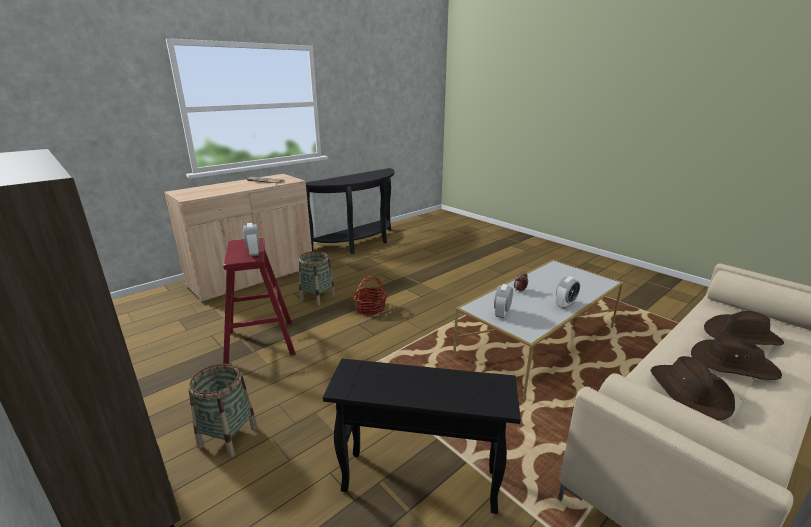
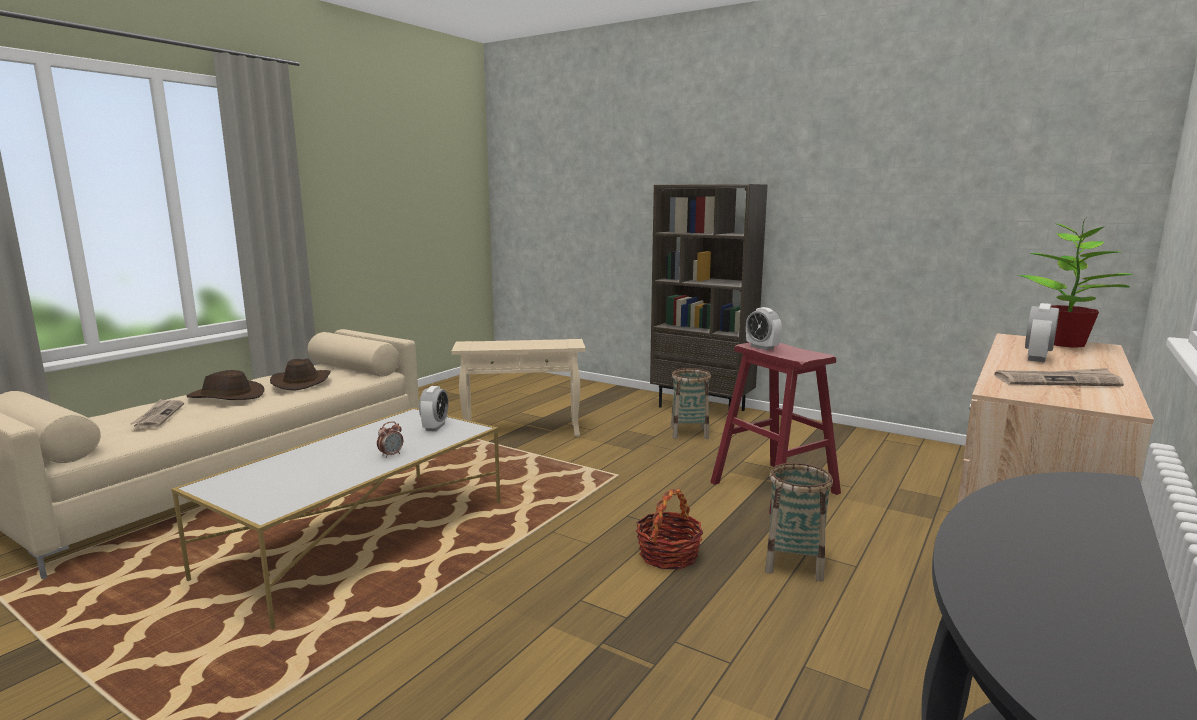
camera: 165 degrees right, 10 degrees down
black side table [323,358,521,514] -> beige side table [452,339,586,437]
alarm clock [555,276,580,309] -> alarm clock moved to [1025,303,1059,362]
brown hat [704,311,784,346] -> newspaper [130,399,184,428]
none -> potted plant [1018,218,1134,348]

